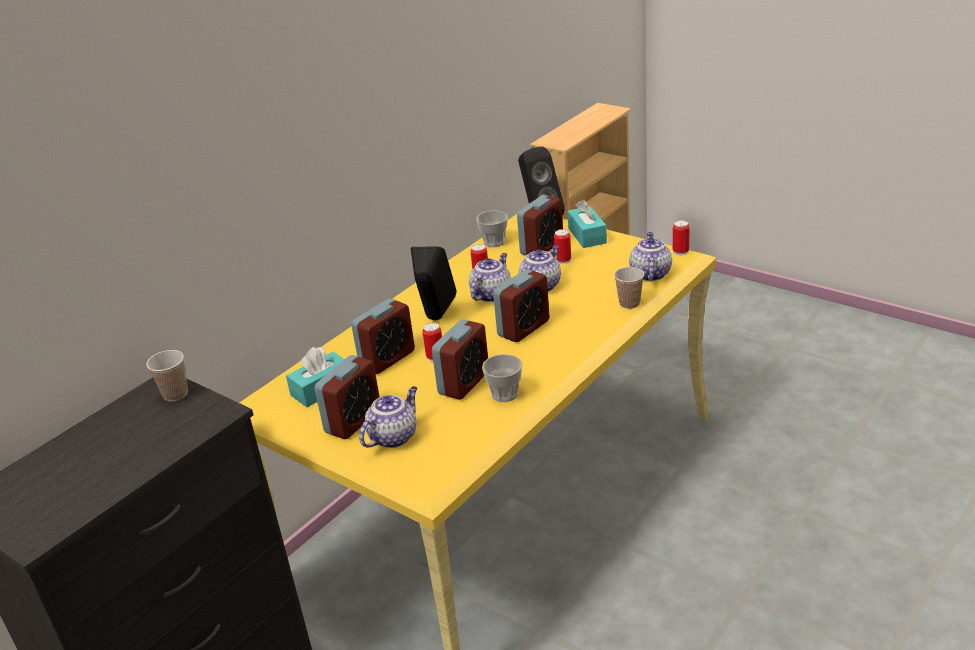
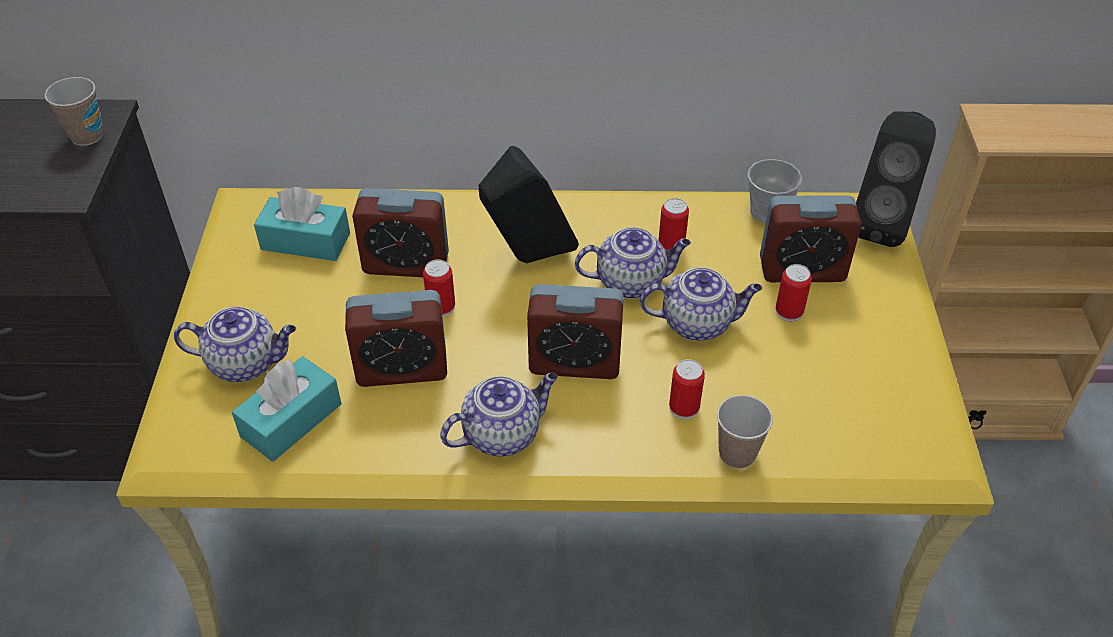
camera: 50 degrees right, 15 degrees up
alarm clock [314,355,380,439] -> none
cup [482,354,522,402] -> none
turquoise tissue box [568,200,607,248] -> turquoise tissue box moved to [232,356,341,462]
teapot [629,232,672,281] -> teapot moved to [440,373,558,456]
can [673,220,690,255] -> can moved to [669,359,705,419]

